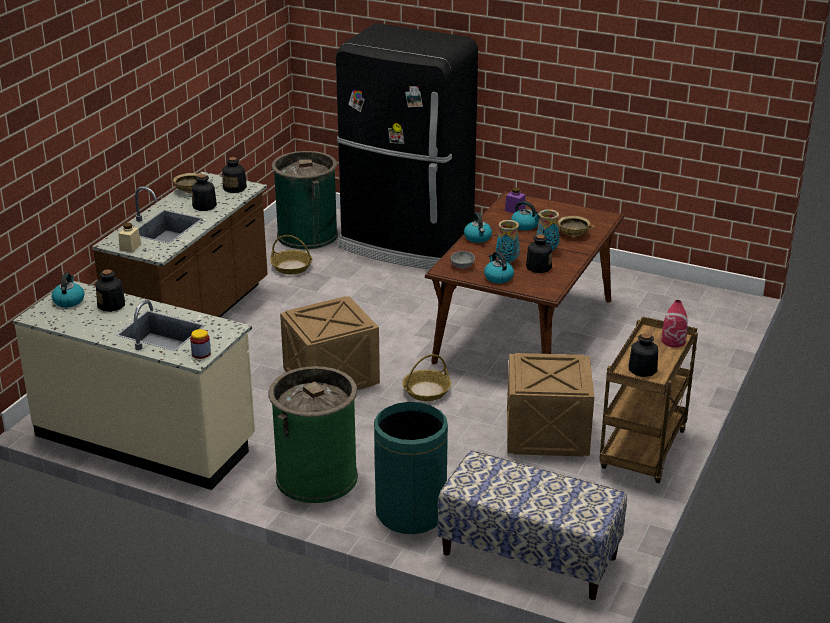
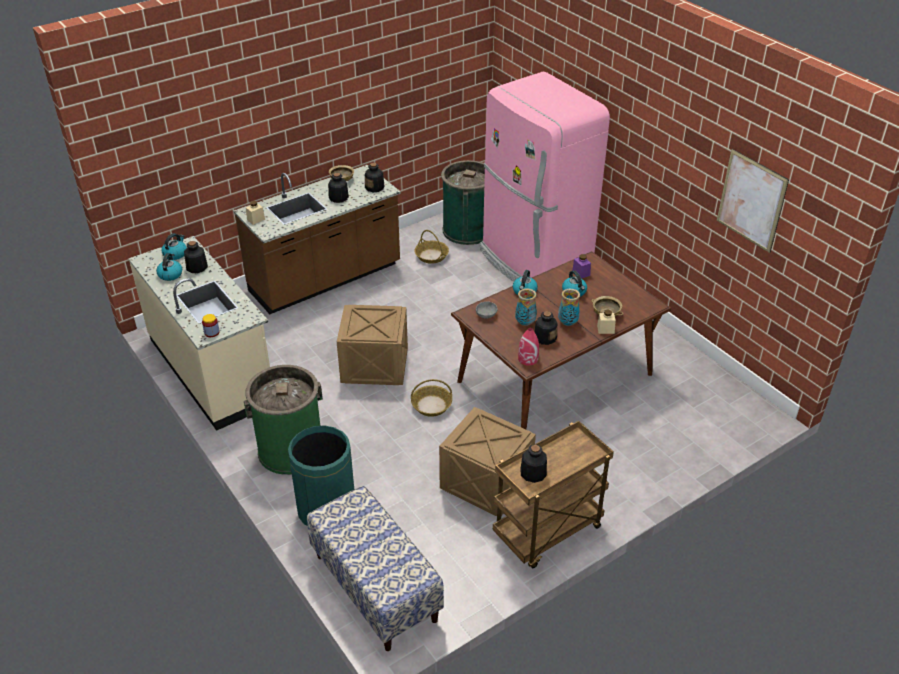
camera: 30 degrees right, 10 degrees up
black fridge [336,23,478,269] -> pink fridge [480,72,610,282]
kettle [484,251,514,284] -> kettle moved to [156,253,182,281]
red vase [662,300,688,348] -> red vase moved to [518,328,539,366]
none -> beige jar [597,309,616,334]
none -> picture [717,149,789,253]

